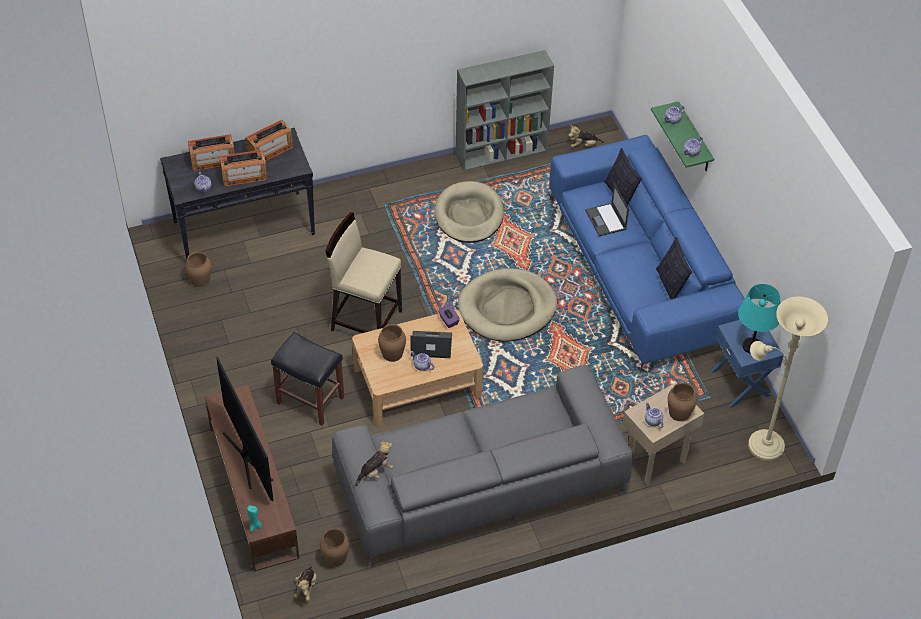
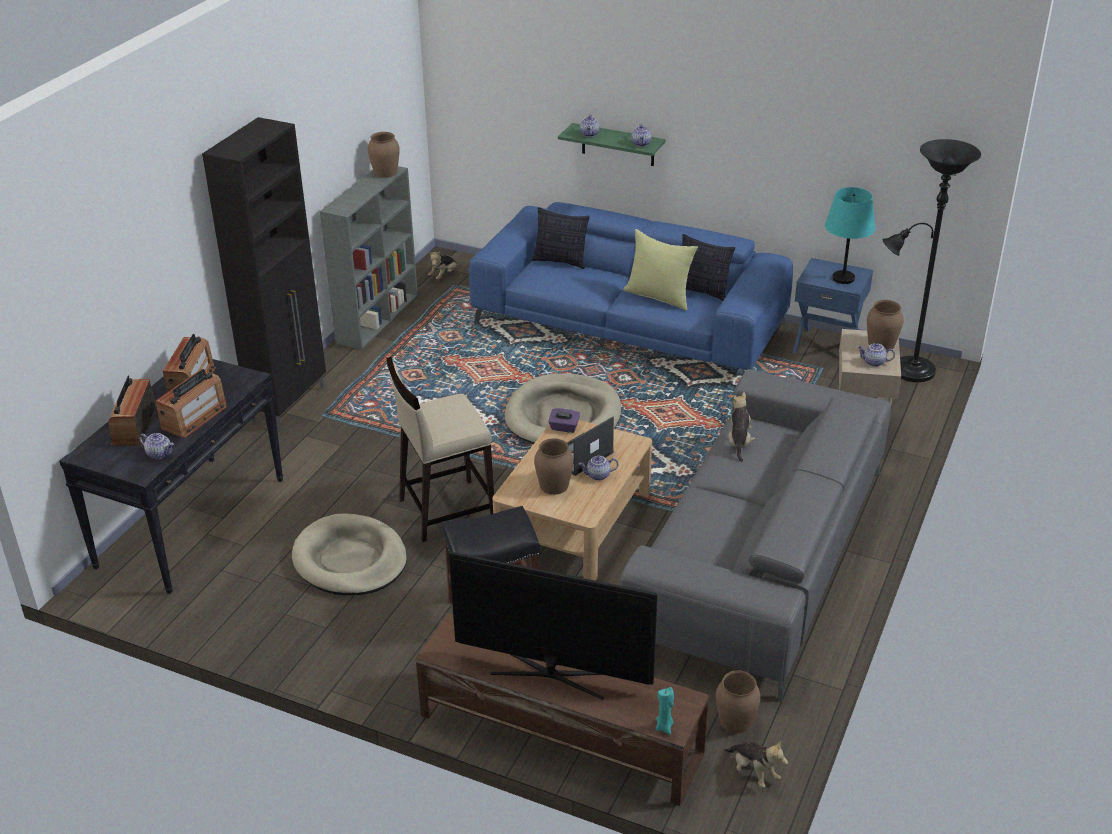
camera: 45 degrees left, 15 degrees down
brown vase [185,252,211,287] -> brown vase moved to [368,132,400,178]
radio [188,134,235,171] -> radio turned 150 degrees clockwise [108,375,156,446]
plush toy [355,440,393,486] -> plush toy moved to [729,392,755,462]
beige dog bed [435,181,504,243] -> beige dog bed moved to [292,513,407,595]
laptop [585,183,629,236] -> none
beige floor lamp [748,297,828,461] -> black floor lamp [882,139,981,382]
none -> black cabinet [202,117,326,431]
none -> yellow pillow [623,229,698,310]

